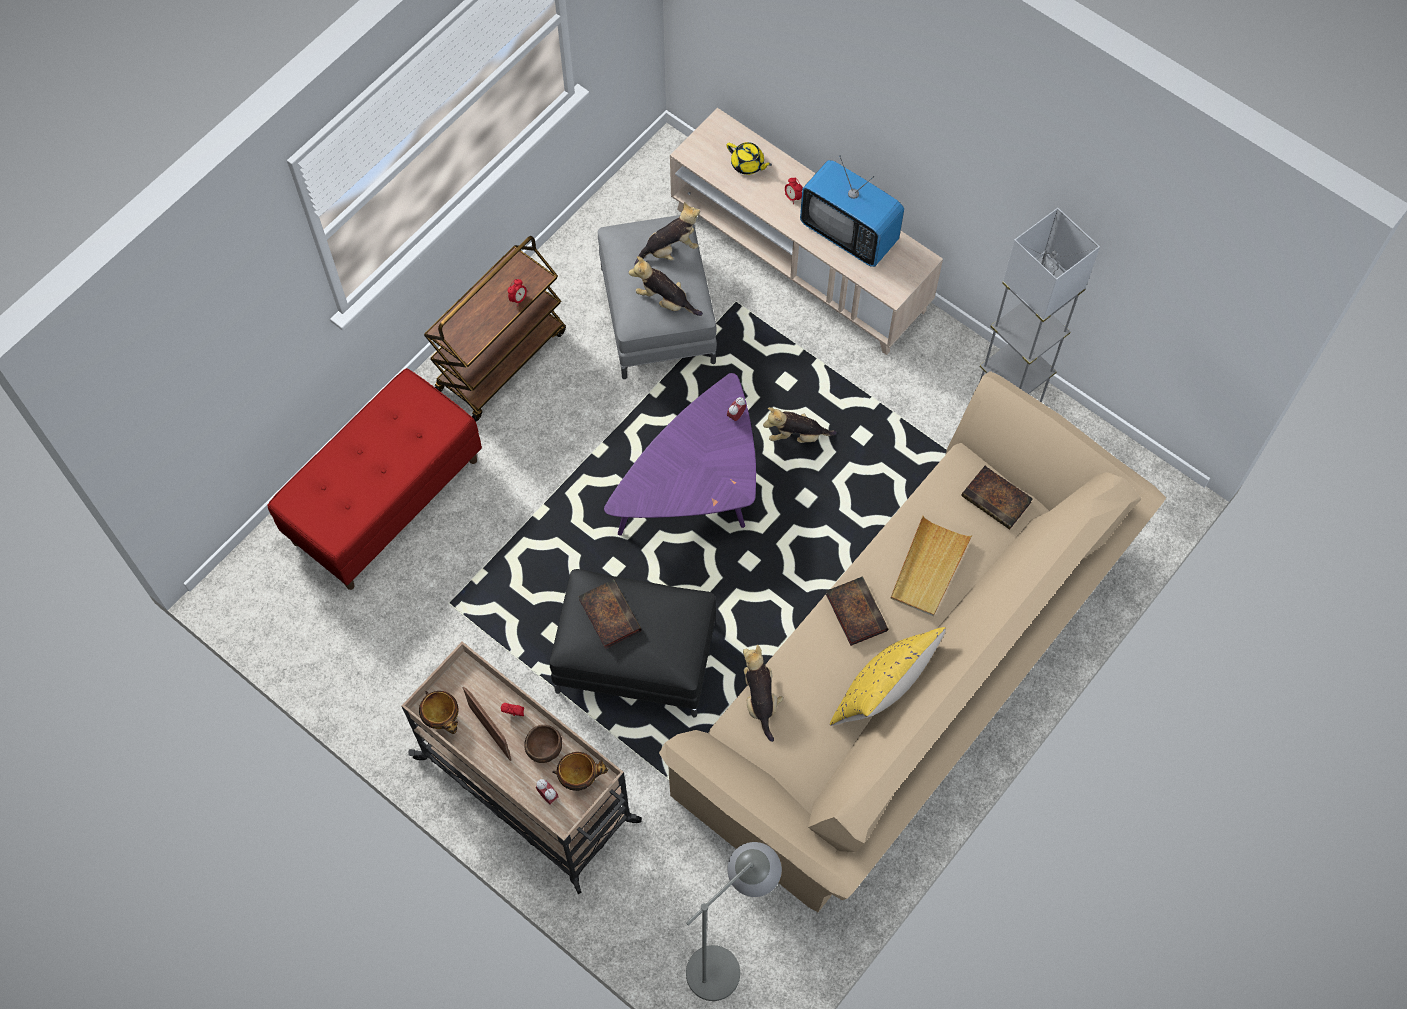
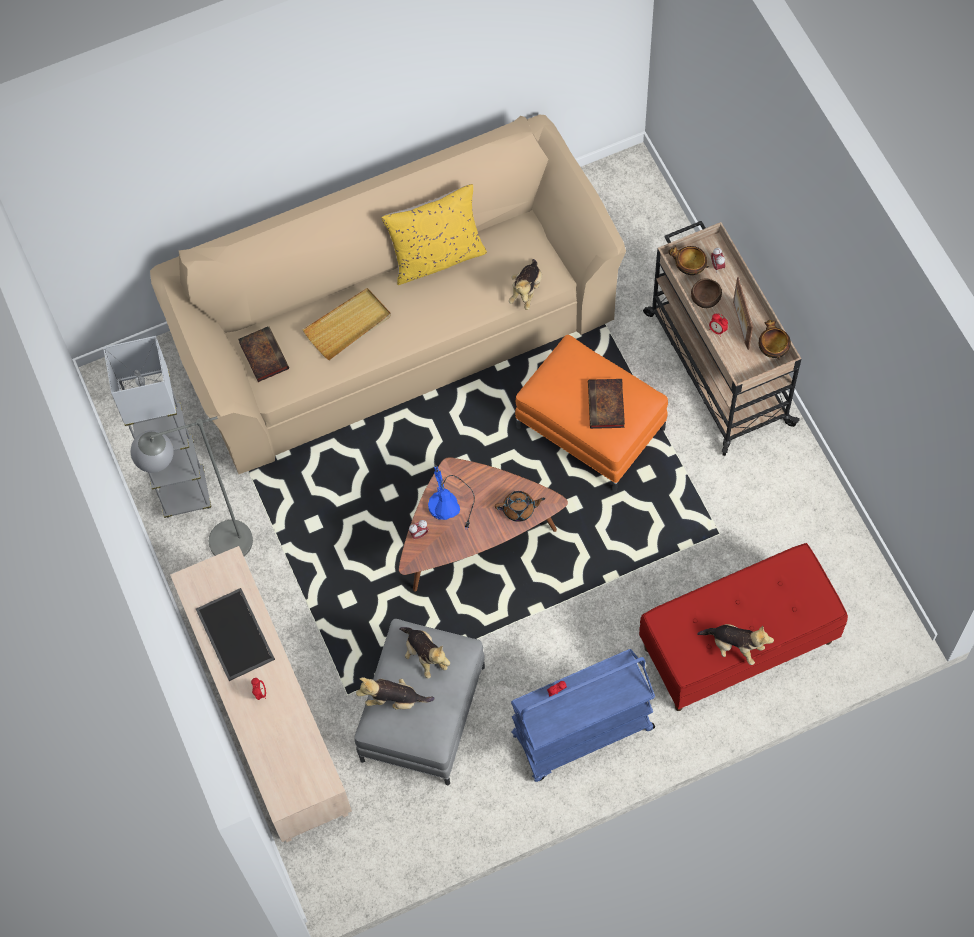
camera: 150 degrees left, 0 degrees up
brown cart [424,236,566,422] -> blue cart [511,649,655,782]
black ottoman [550,569,716,717] -> orange ottoman [515,335,668,492]
purple coffee table [604,373,756,536] -> brown coffee table [399,457,568,592]
grey floor lamp [686,842,782,1001] -> grey floor lamp moved to [131,416,253,556]
yellow teapot [726,142,772,175] -> none
plush toy [763,407,837,443] -> plush toy moved to [697,624,774,665]
television [800,155,904,267] -> tray [196,588,275,681]
book [826,577,888,646] -> none
none -> blue table lamp [428,464,475,529]
none -> brown teapot [495,491,546,522]

